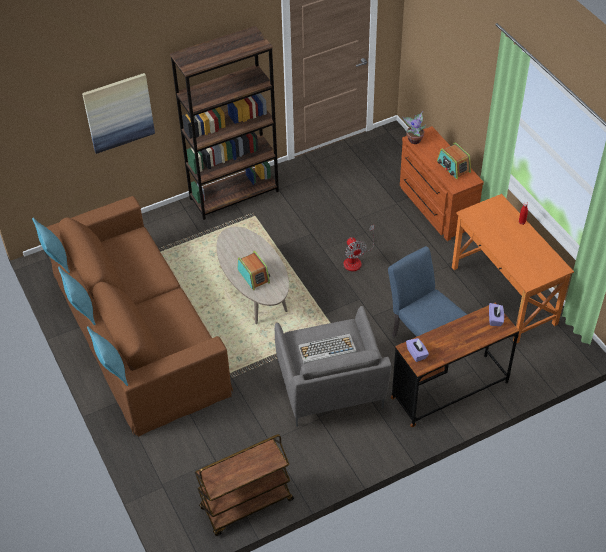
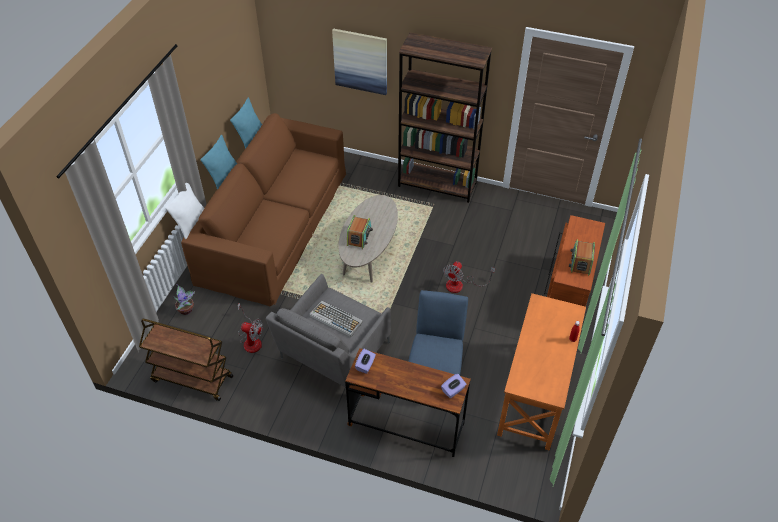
camera: 45 degrees right, 0 degrees up
turquoise pillow [87,326,128,386] -> white pillow [165,183,204,239]
potted plant [402,111,426,144] -> potted plant moved to [173,284,196,315]
none -> fan [238,302,263,353]

